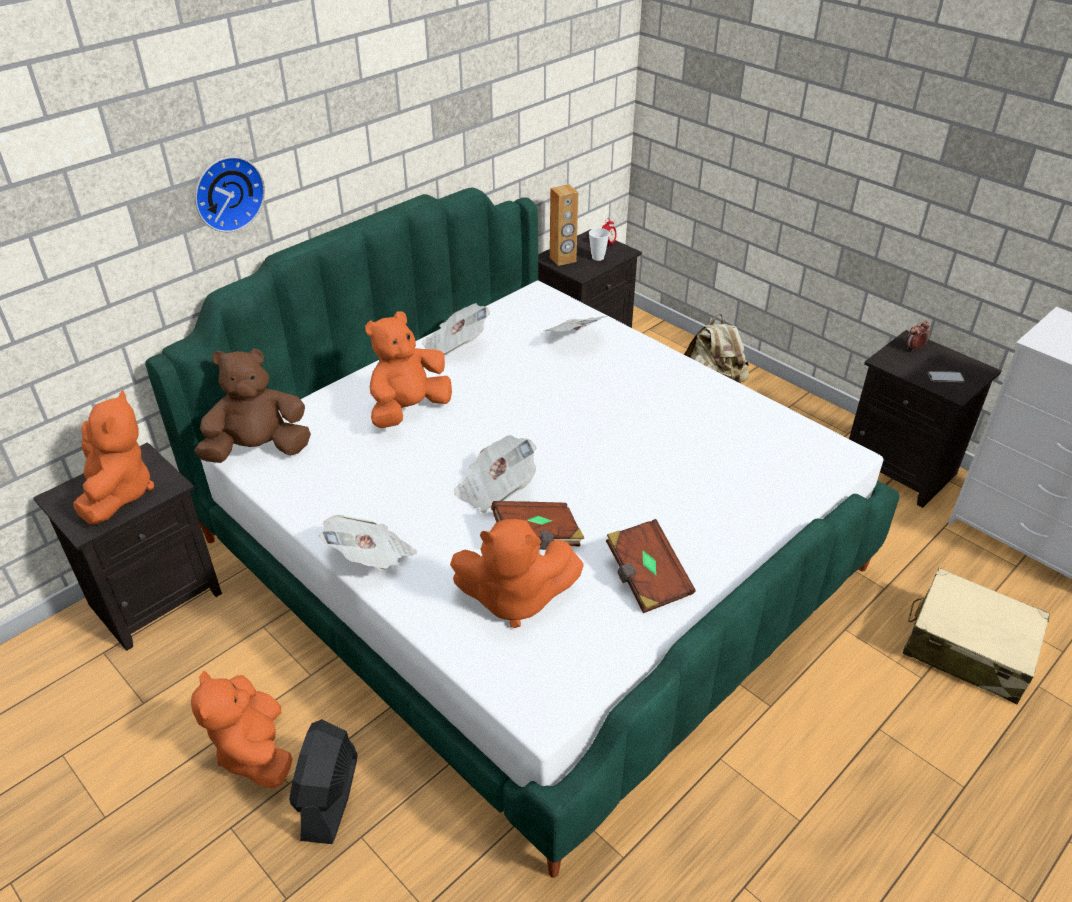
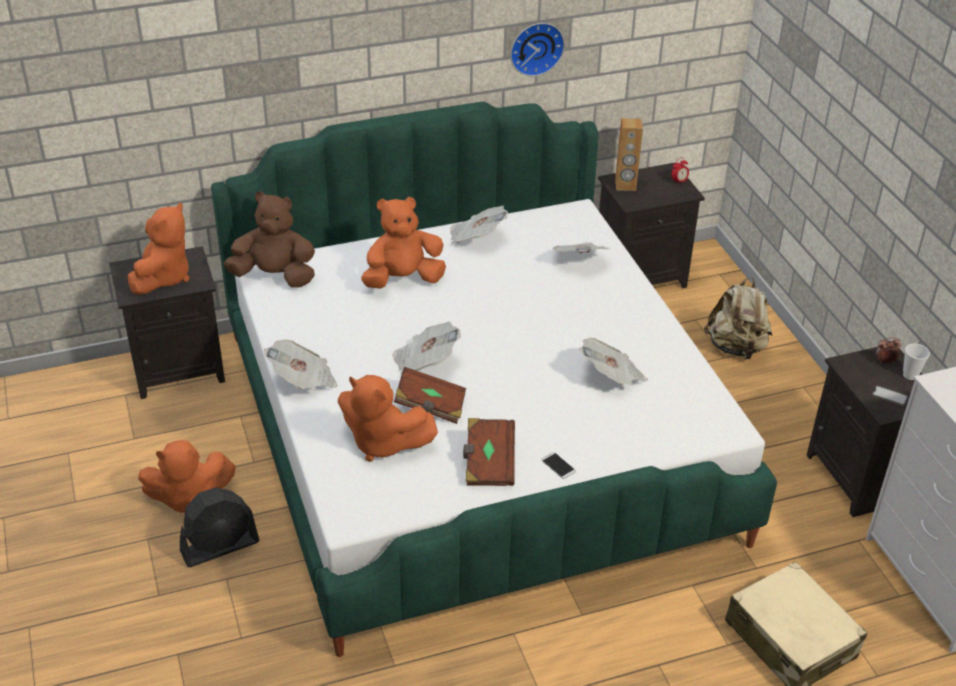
camera: 25 degrees right, 0 degrees up
orange plush toy [191,671,292,788] -> orange plush toy turned 105 degrees counterclockwise [138,440,236,513]
wall clock [195,156,265,232] -> wall clock moved to [510,23,565,76]
black fan [289,719,358,844] -> black fan turned 150 degrees counterclockwise [180,487,260,567]
cup [589,228,610,261] -> cup moved to [903,344,930,380]
none -> phone [541,452,576,479]
none -> newspaper [579,338,648,385]

